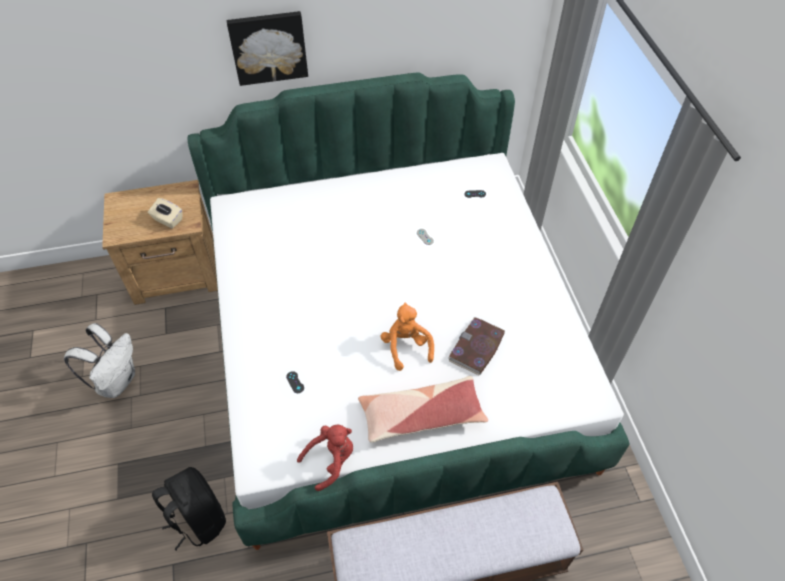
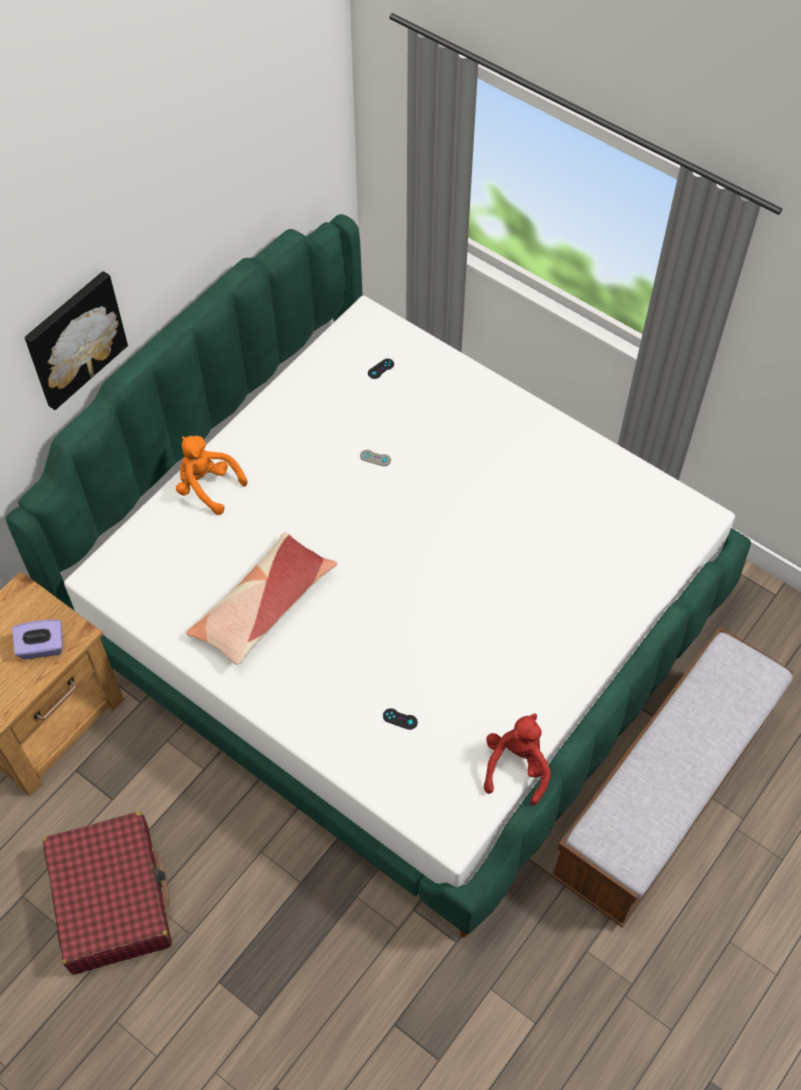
camera: 40 degrees left, 5 degrees up
white backpack [64,323,135,398] -> red suitcase [43,812,172,975]
beige tissue box [148,198,182,229] -> purple tissue box [12,620,63,659]
black backpack [152,467,226,550] -> none
pillow [358,376,488,443] -> pillow moved to [186,532,337,665]
orange plush toy [381,303,434,371] -> orange plush toy moved to [176,436,247,515]
book [448,317,505,375] -> none

